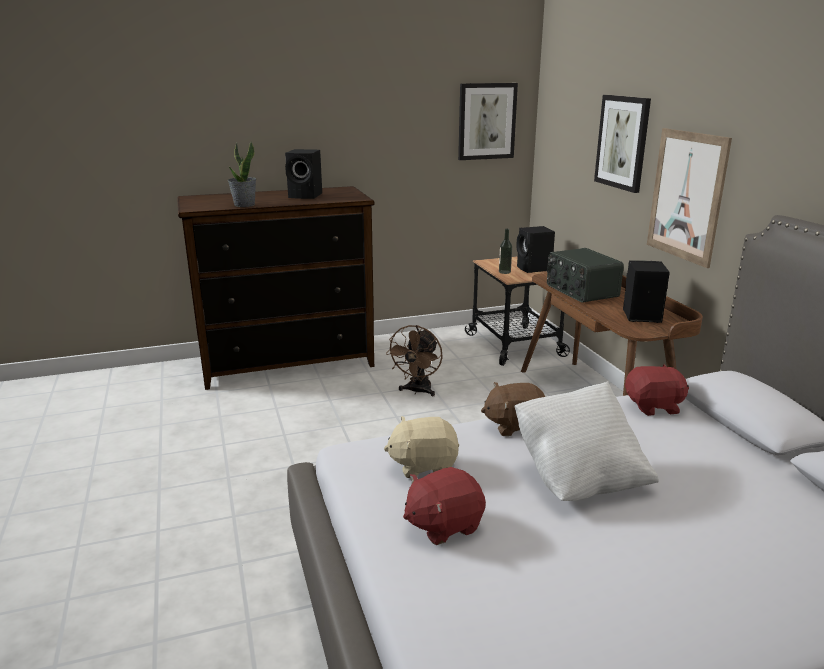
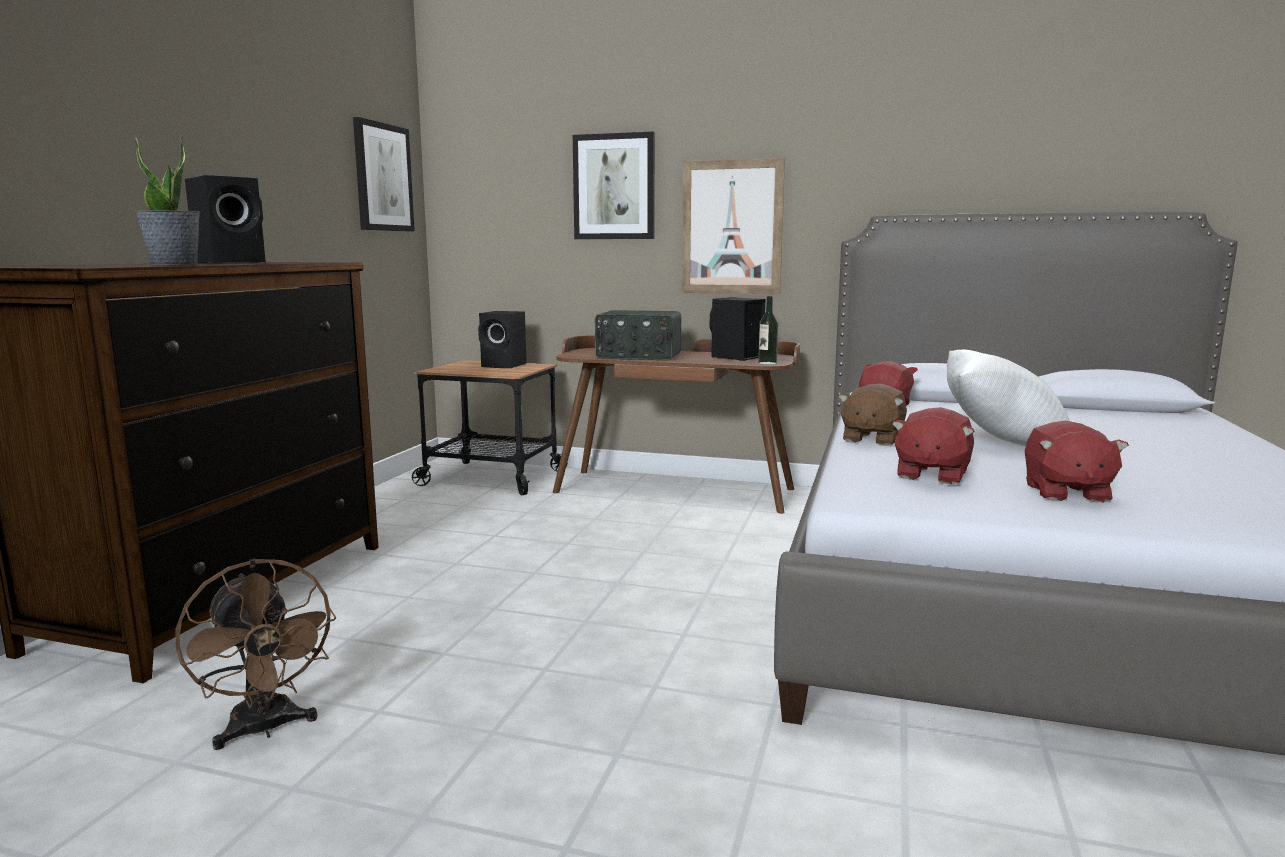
camera: 55 degrees left, 10 degrees down
beige plush toy [384,416,459,478] -> red plush toy [892,407,975,485]
brown fan [386,325,443,396] -> brown fan moved to [176,559,337,750]
bottle [499,229,512,274] -> bottle moved to [758,296,778,365]

